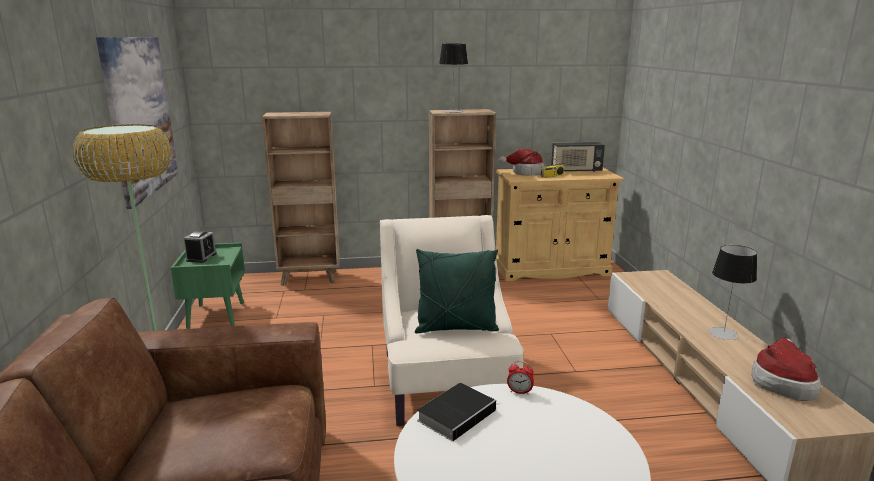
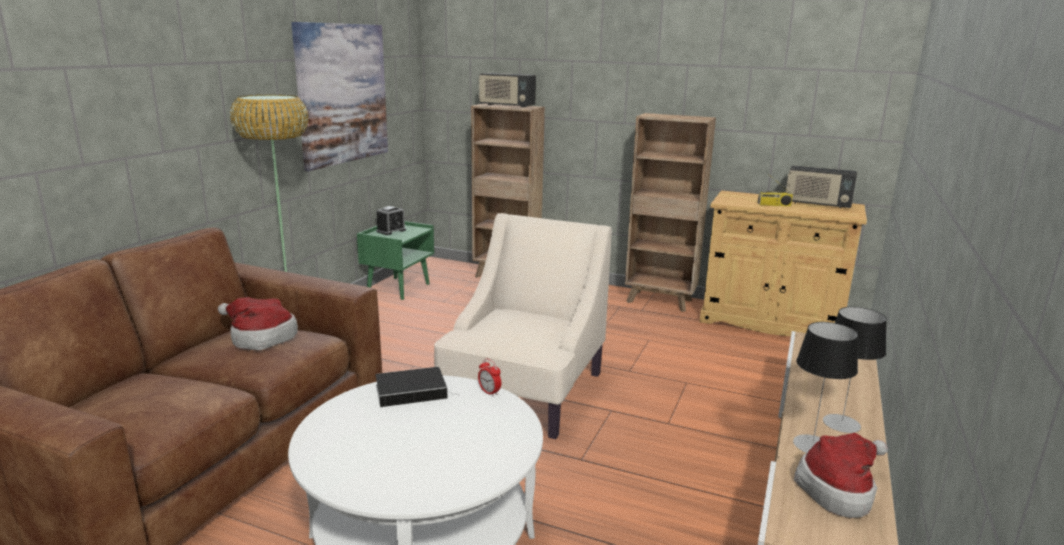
camera: 30 degrees right, 0 degrees up
green pillow [415,249,499,333] -> none
table lamp [439,44,468,113] -> table lamp moved to [793,322,858,453]
hat [499,149,544,176] -> hat moved to [218,297,298,351]
none -> radio [479,73,536,108]

